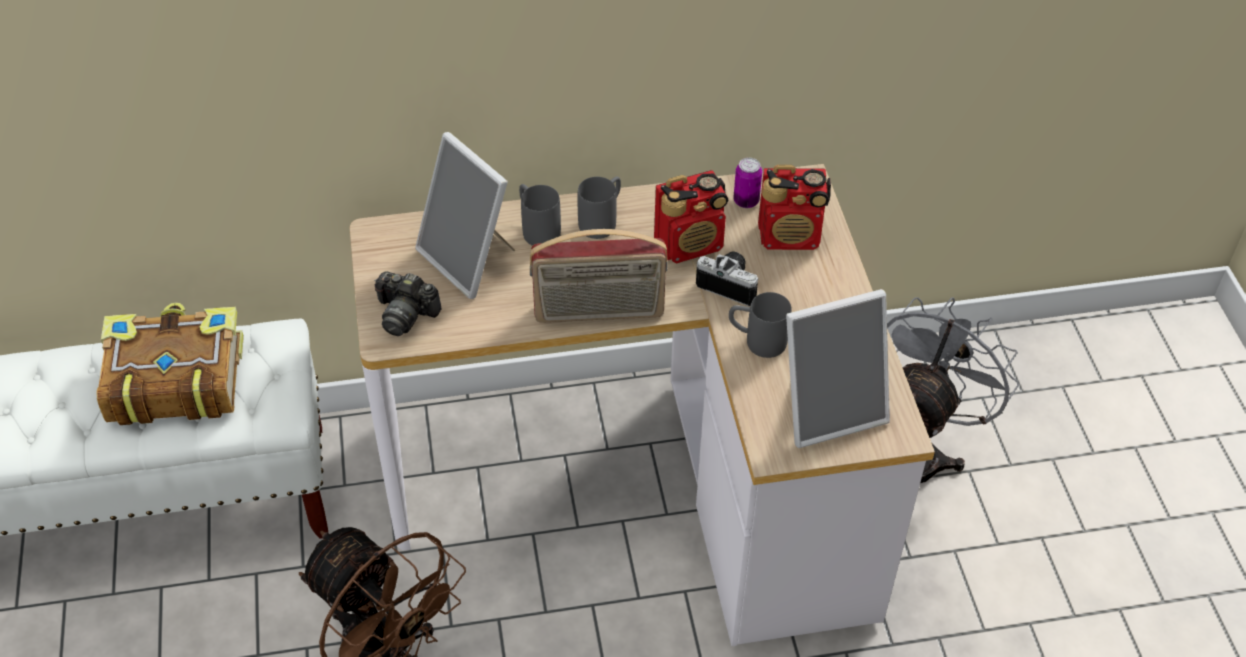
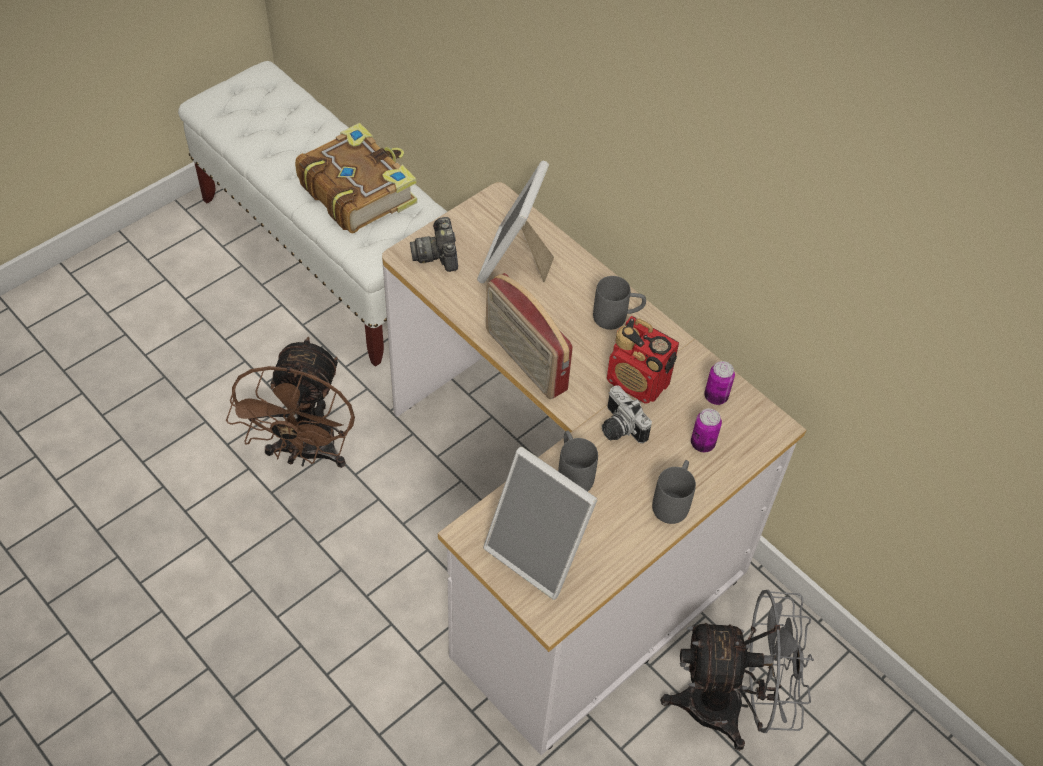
camera: 55 degrees right, 5 degrees up
grey mug [519,184,561,246] -> grey mug moved to [652,460,696,524]
camera [696,252,758,306] -> camera turned 150 degrees clockwise [602,385,652,443]
radio [758,165,831,250] -> can [691,408,722,452]

